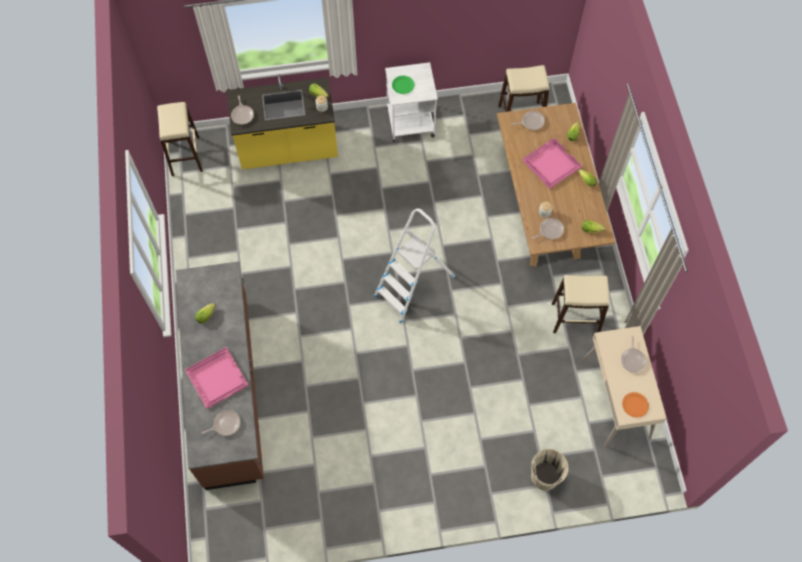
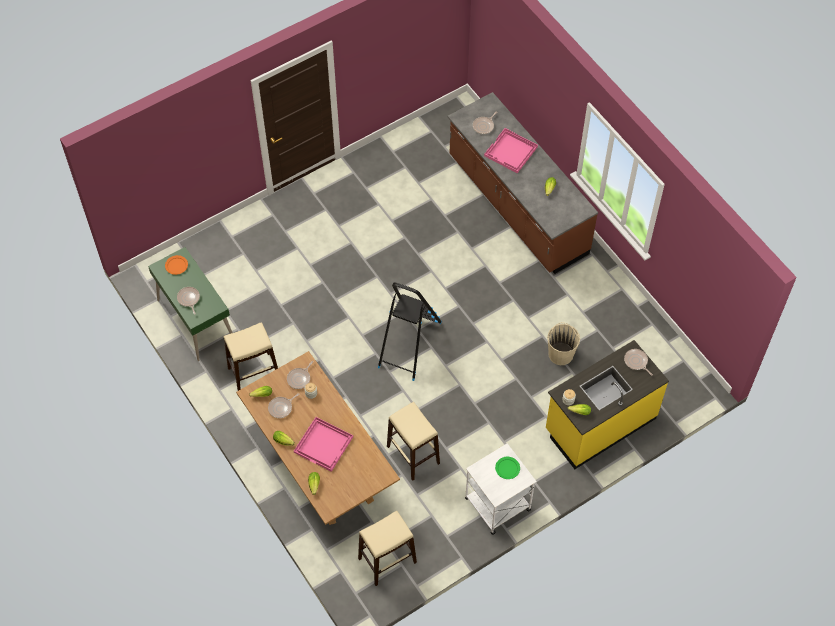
camera: 155 degrees right, 5 degrees down
beige stool [157,102,203,176] -> beige stool moved to [387,402,440,481]
white step ladder [373,208,456,323] -> black step ladder [378,282,442,381]
frying pan [512,111,545,130] -> frying pan moved to [268,393,300,418]
beige bucket [531,449,569,491] -> beige bucket moved to [547,322,580,365]
beige desk [583,326,667,447] -> green desk [148,247,233,361]

